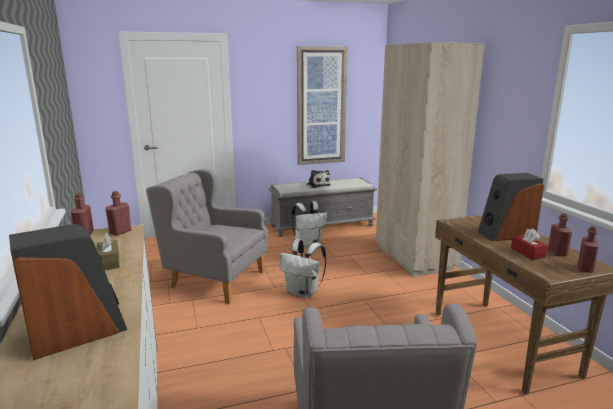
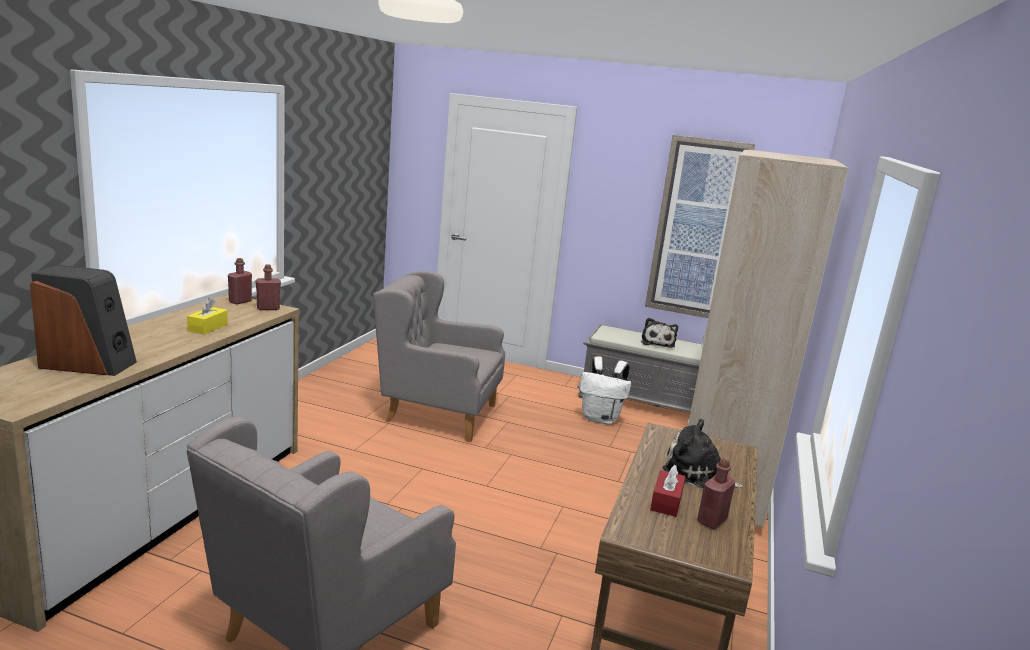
camera: 35 degrees right, 0 degrees up
brown tissue box [96,233,120,270] -> yellow tissue box [187,298,228,335]
grey armchair [146,169,268,304] -> grey armchair turned 45 degrees counterclockwise [373,271,505,442]
white backpack [280,239,326,298] -> none
speaker [478,173,544,241] -> plush toy [662,419,743,488]
red bottle [578,226,599,273] -> none

